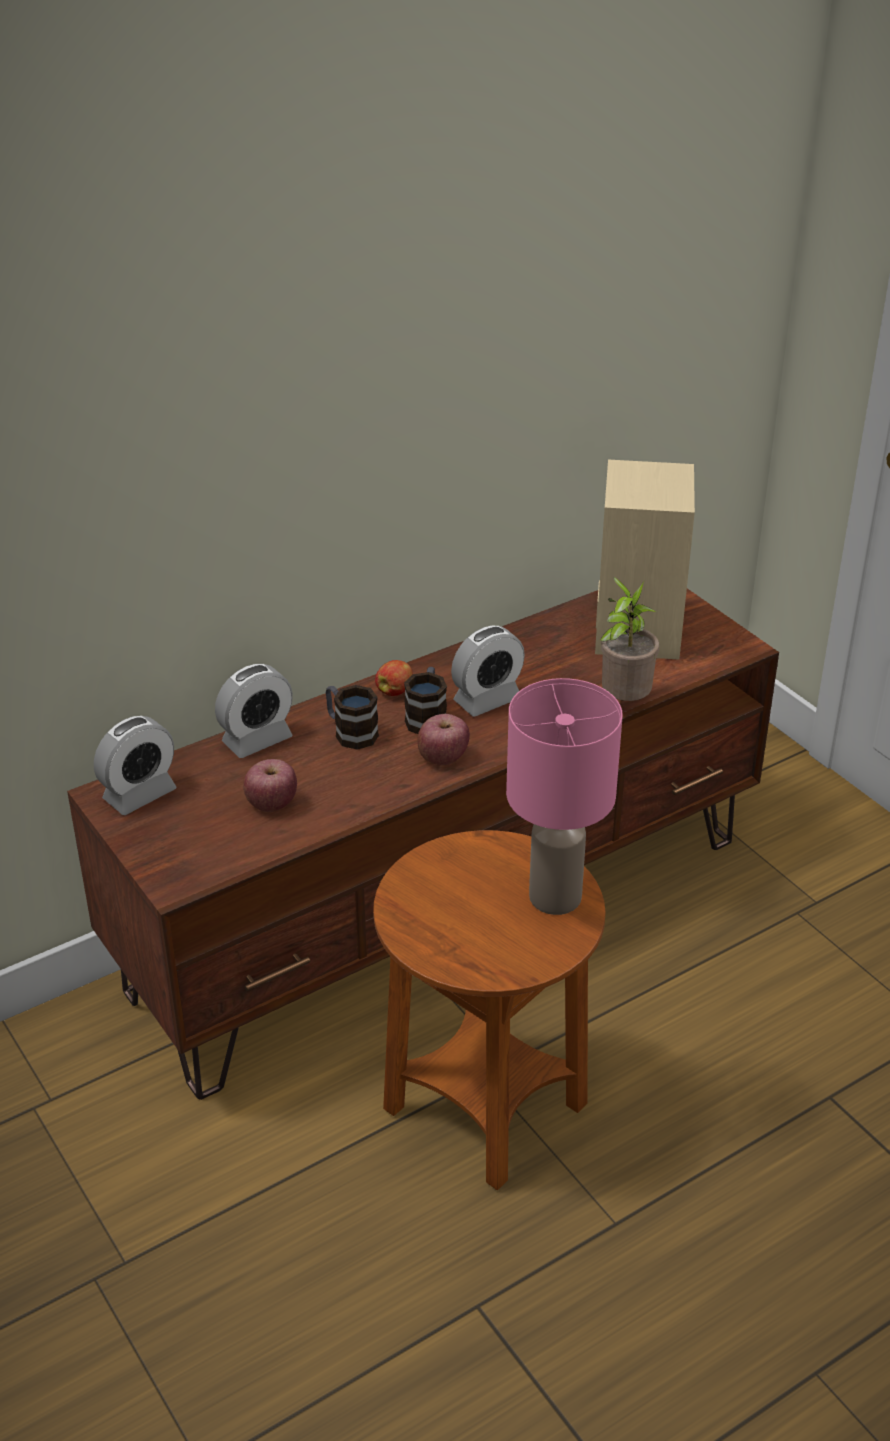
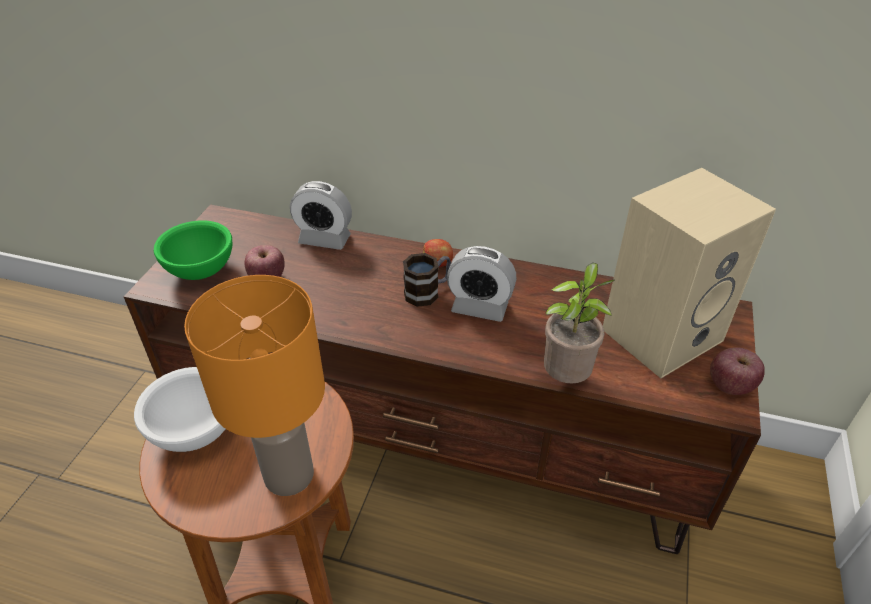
camera: 50 degrees right, 5 degrees up
alarm clock [94,716,176,815] -> none
mug [326,685,379,750] -> none
apple [417,714,470,766] -> apple moved to [710,347,764,395]
pink table lamp [506,678,623,915] -> orange table lamp [184,275,325,496]
none -> white bowl [134,367,225,452]
none -> green bowl [154,220,232,280]

